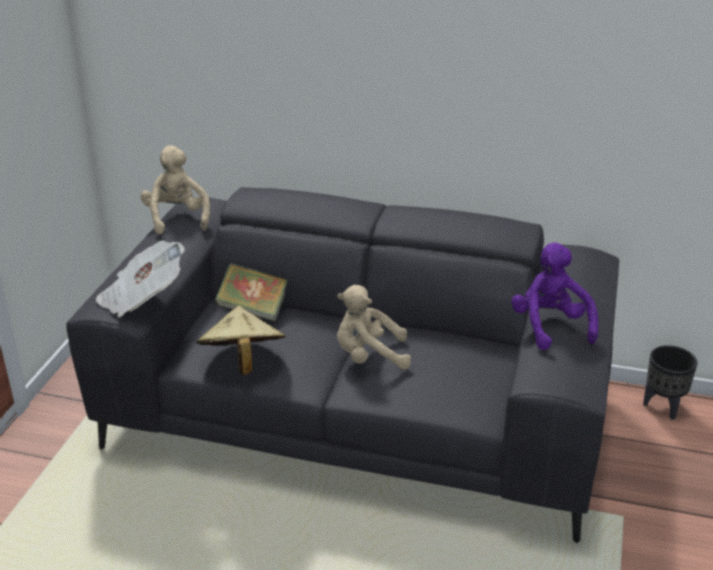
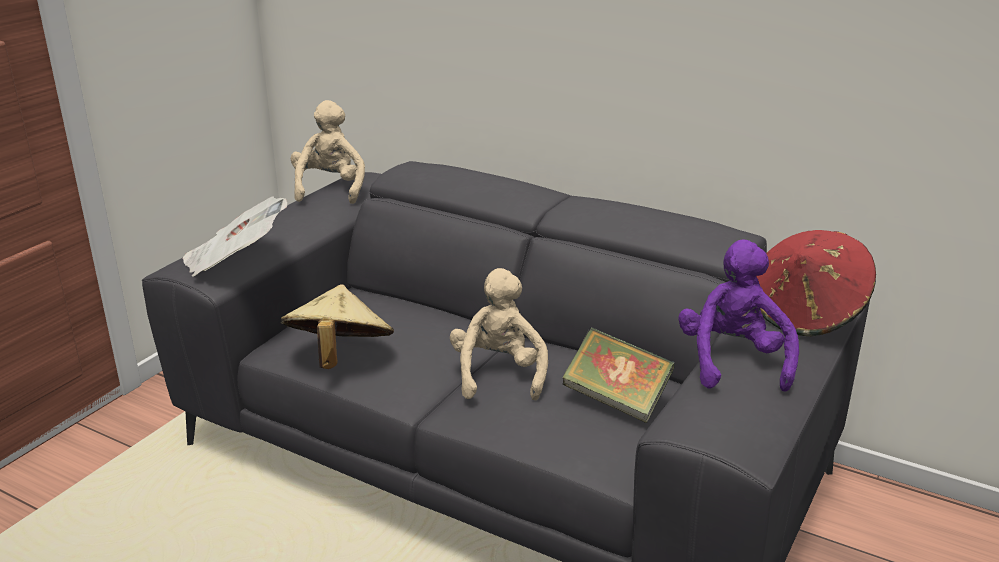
camera: 15 degrees right, 5 degrees down
book [215,263,288,322] -> book moved to [562,327,675,423]
beige plush toy [337,285,411,370] -> beige plush toy turned 75 degrees clockwise [450,268,548,400]
black planter [643,345,697,420] -> none
none -> red hat [756,230,876,336]

